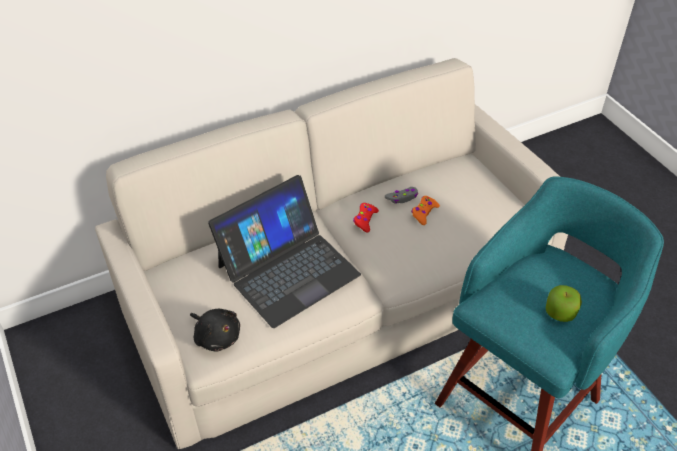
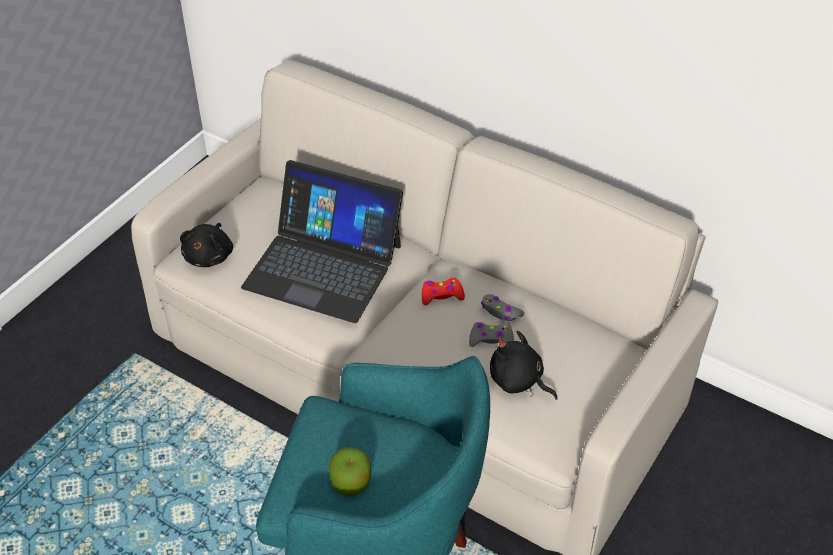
camera: 60 degrees right, 0 degrees up
orange game controller [411,196,440,225] -> grey game controller [469,322,514,347]
none -> black plush toy [490,331,558,400]

